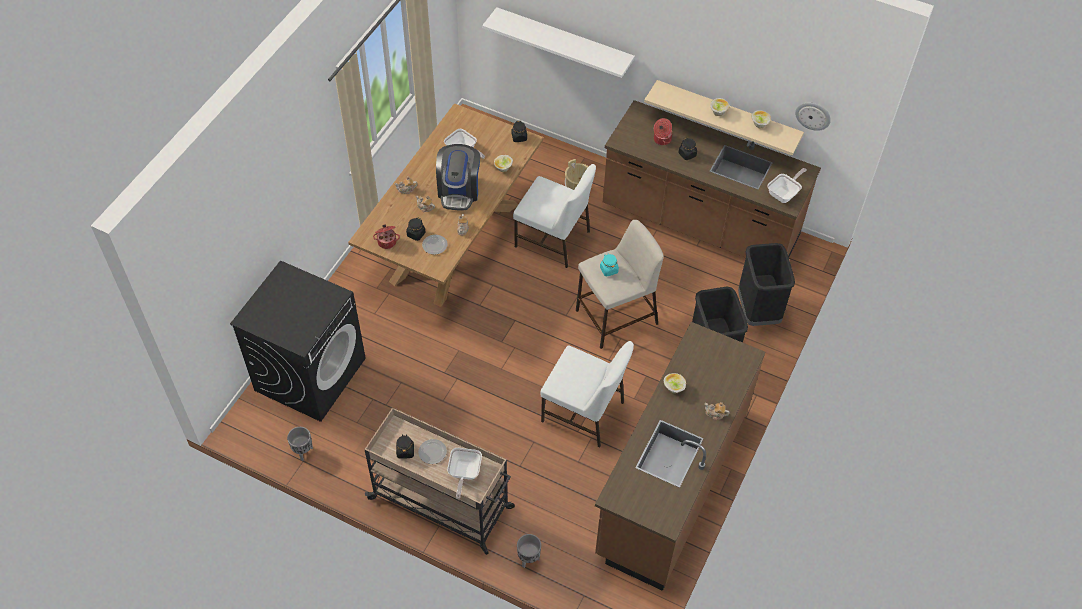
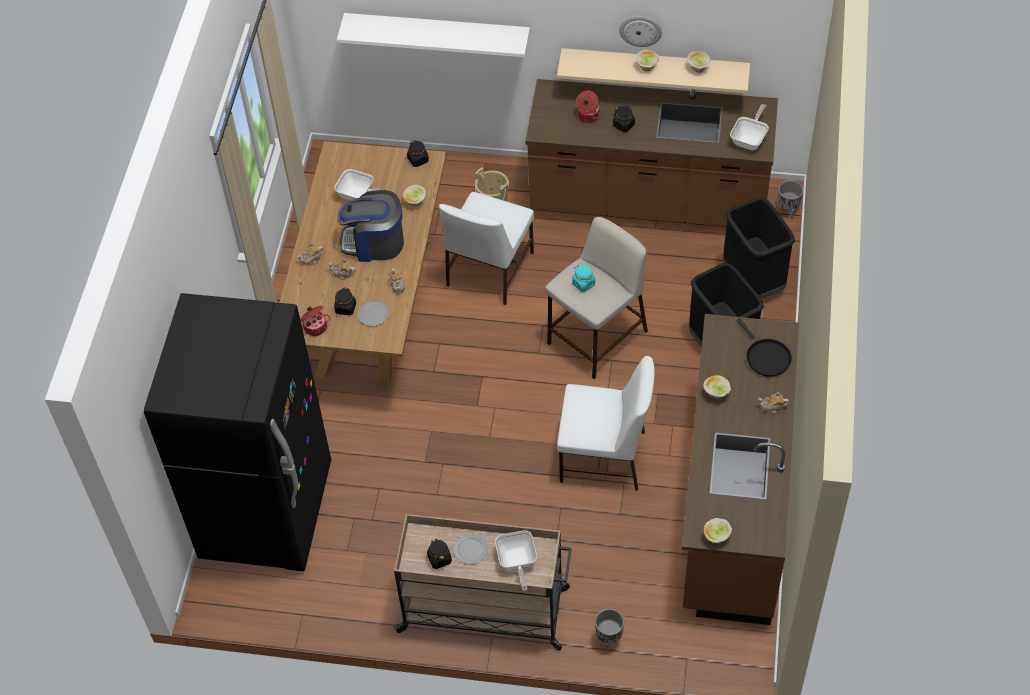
camera: 15 degrees left, 0 degrees up
black washing machine [230,260,366,422] -> black fridge [144,293,331,571]
grey planter [287,427,313,461] -> grey planter moved to [777,180,803,219]
coffee machine [436,144,480,210] -> coffee machine turned 105 degrees clockwise [337,190,404,262]
white chair [513,164,596,268] -> white chair turned 105 degrees clockwise [439,192,534,305]
wall clock [795,102,831,131] -> wall clock moved to [619,16,662,47]
none -> bowl [704,518,732,543]
none -> black frying pan [737,318,792,377]

